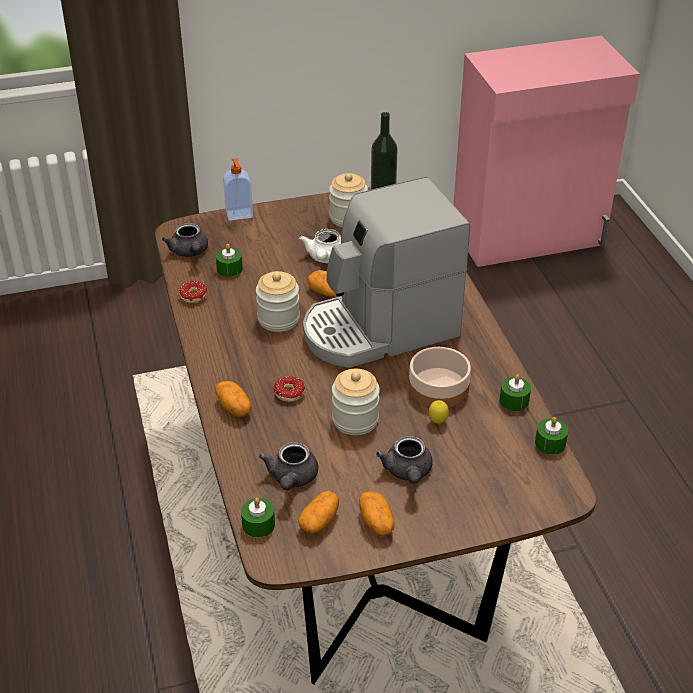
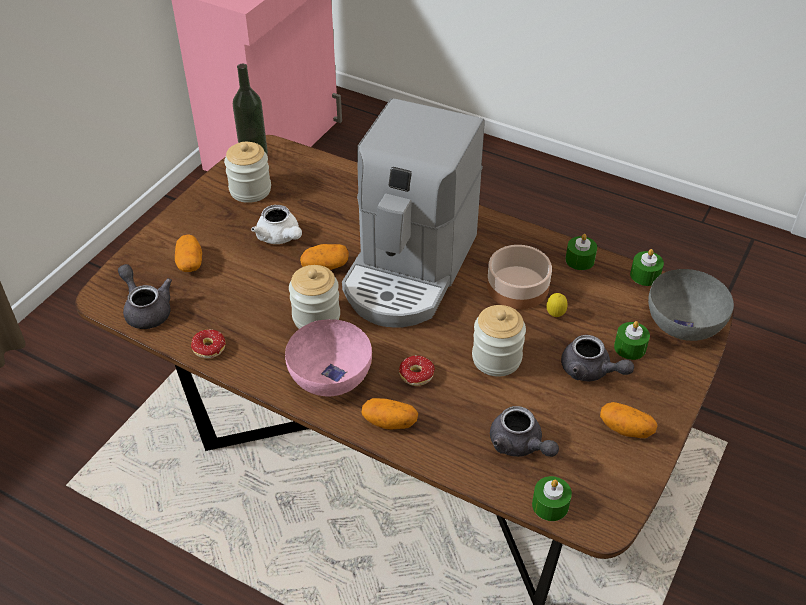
camera: 45 degrees left, 5 degrees up
grey teapot [162,223,208,257] -> grey teapot turned 150 degrees counterclockwise [118,264,172,329]
green candle [216,244,243,277] -> green candle moved to [614,321,650,360]
soap dispenser [223,158,253,221] -> none
potato [298,491,339,534] -> potato moved to [175,234,202,272]
none -> pink bowl [285,319,372,396]
none -> grey bowl [648,269,734,341]

